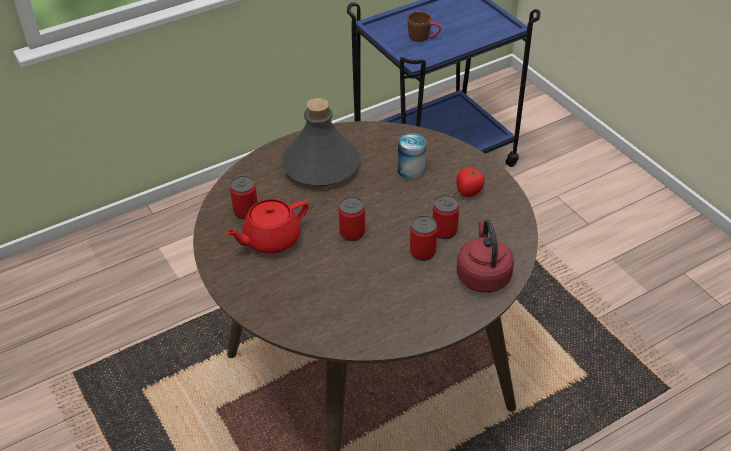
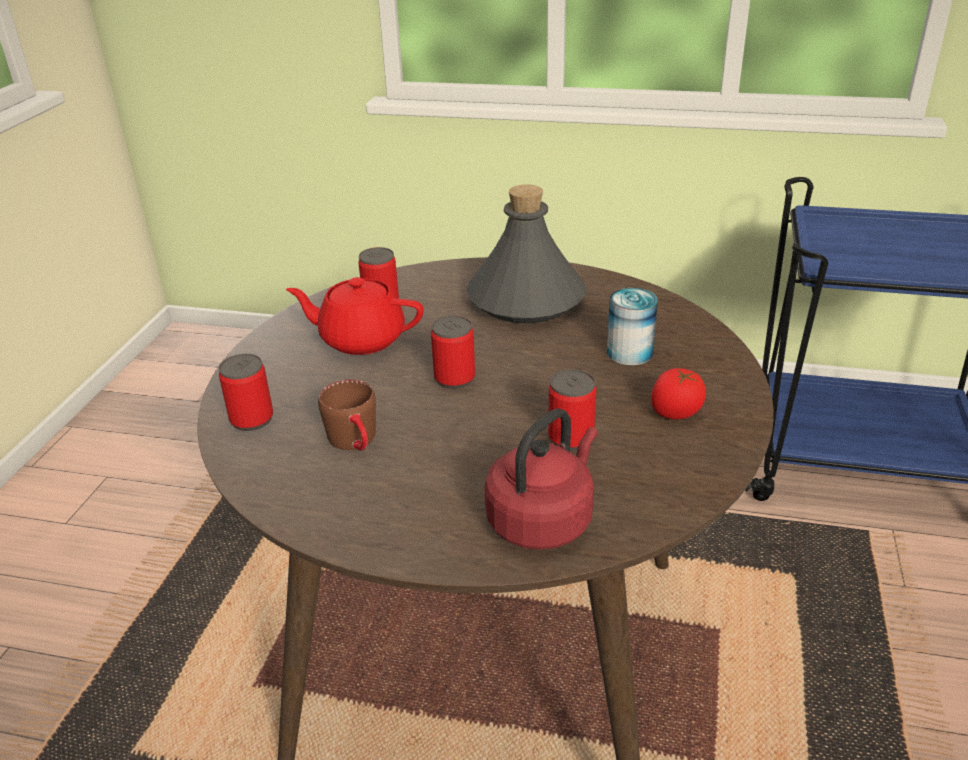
camera: 45 degrees right, 10 degrees down
brown mug [407,12,441,42] -> brown mug moved to [318,379,376,451]
can [410,216,437,261] -> can moved to [218,354,273,431]

